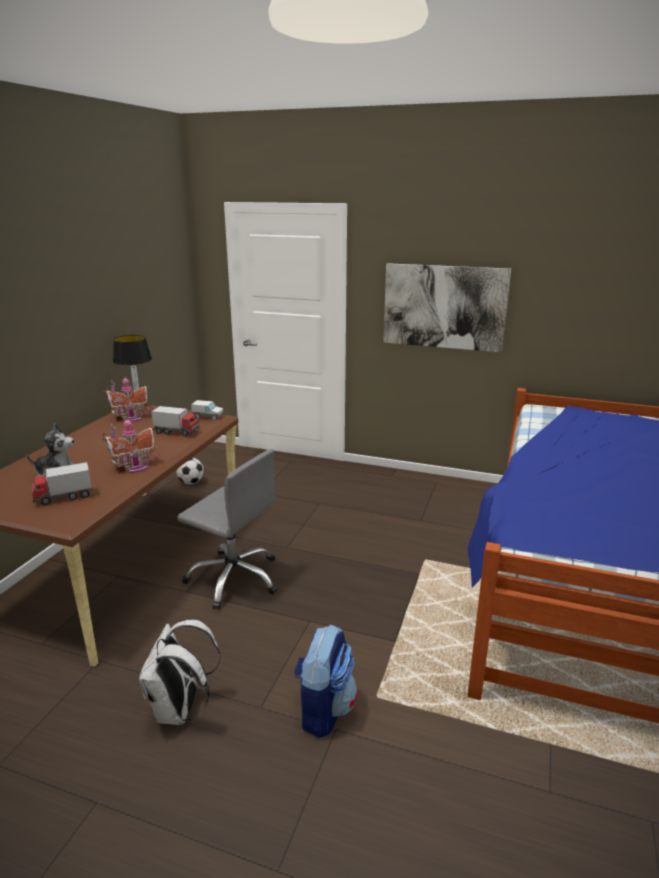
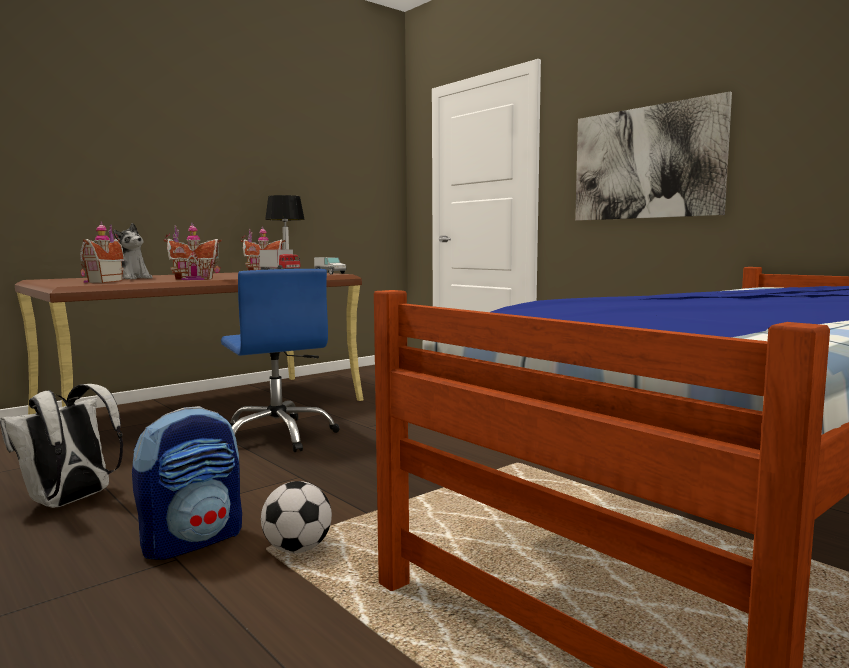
camera: 30 degrees right, 15 degrees down
toy truck [32,462,92,505] -> toy house [80,221,124,283]
football [176,458,204,484] -> football moved to [261,481,332,553]
grey office chair [177,449,277,610] -> blue office chair [221,269,340,452]

